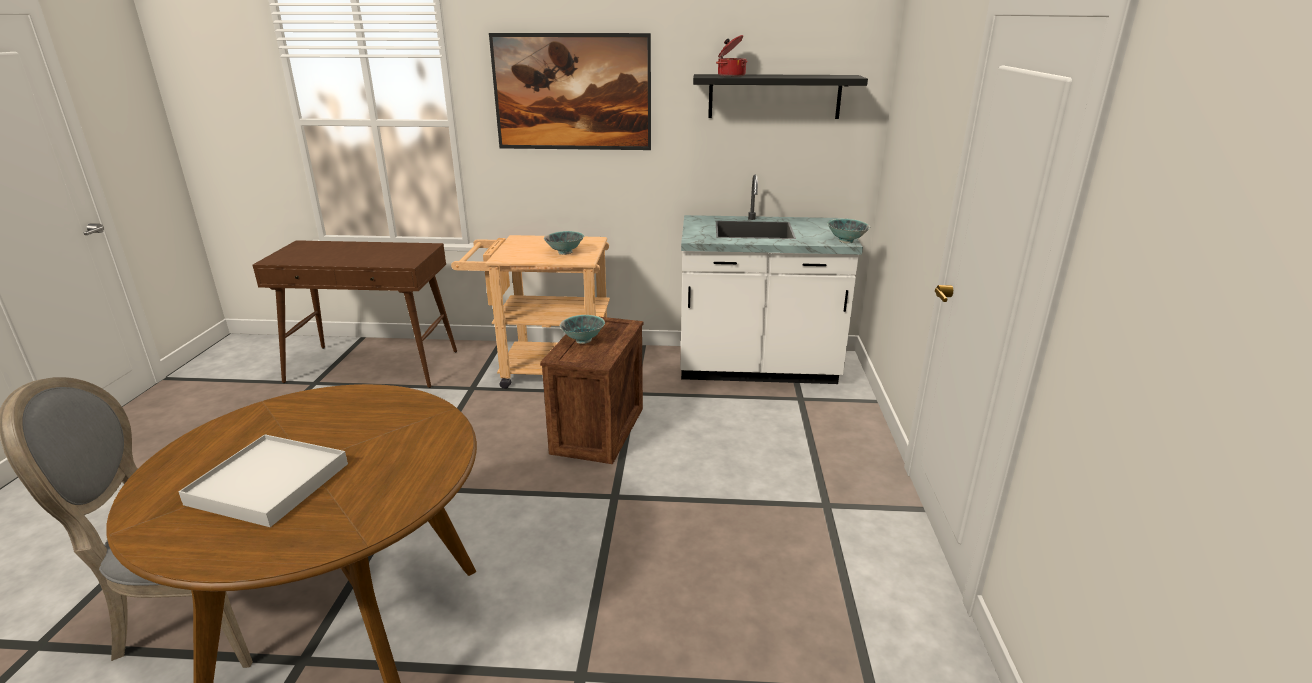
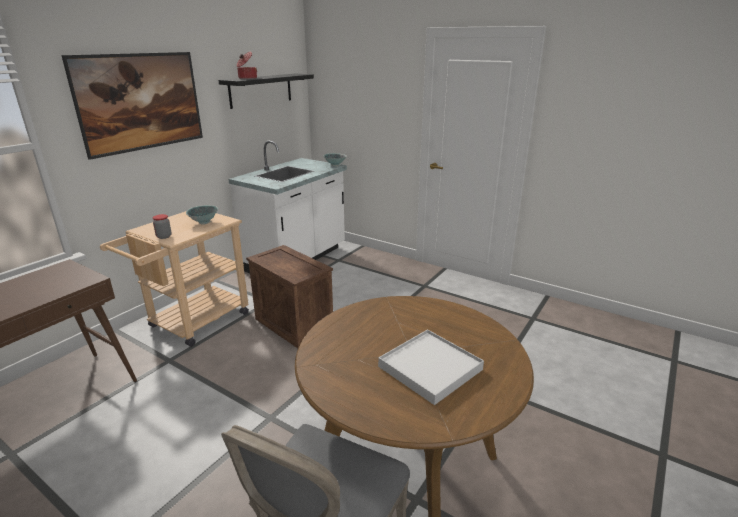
camera: 60 degrees left, 0 degrees up
bowl [560,315,605,344] -> none
none -> jar [153,214,172,239]

